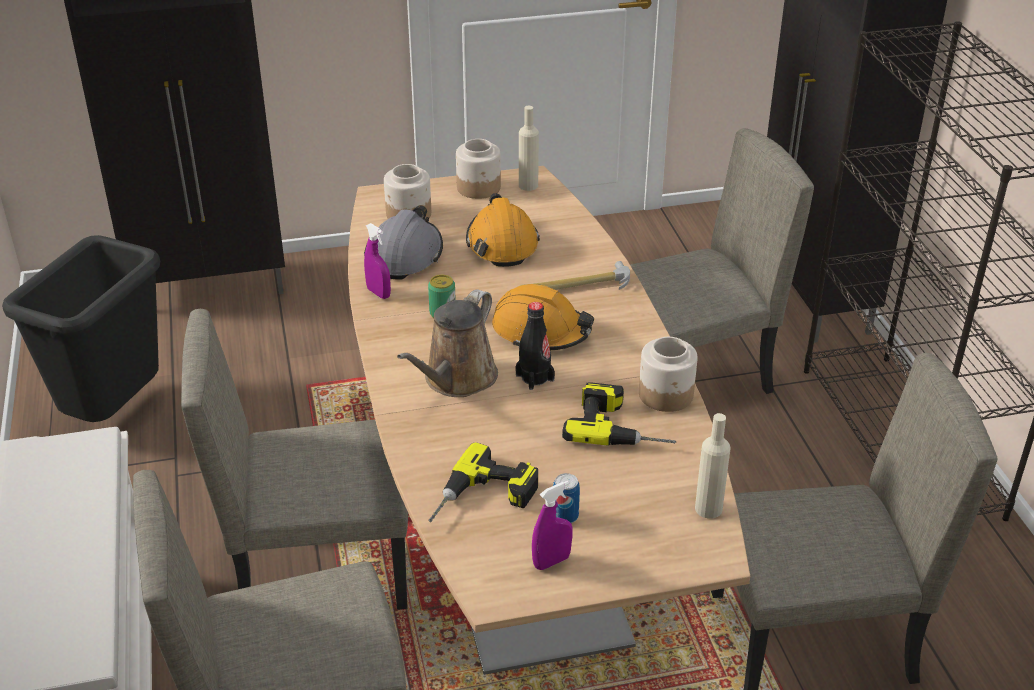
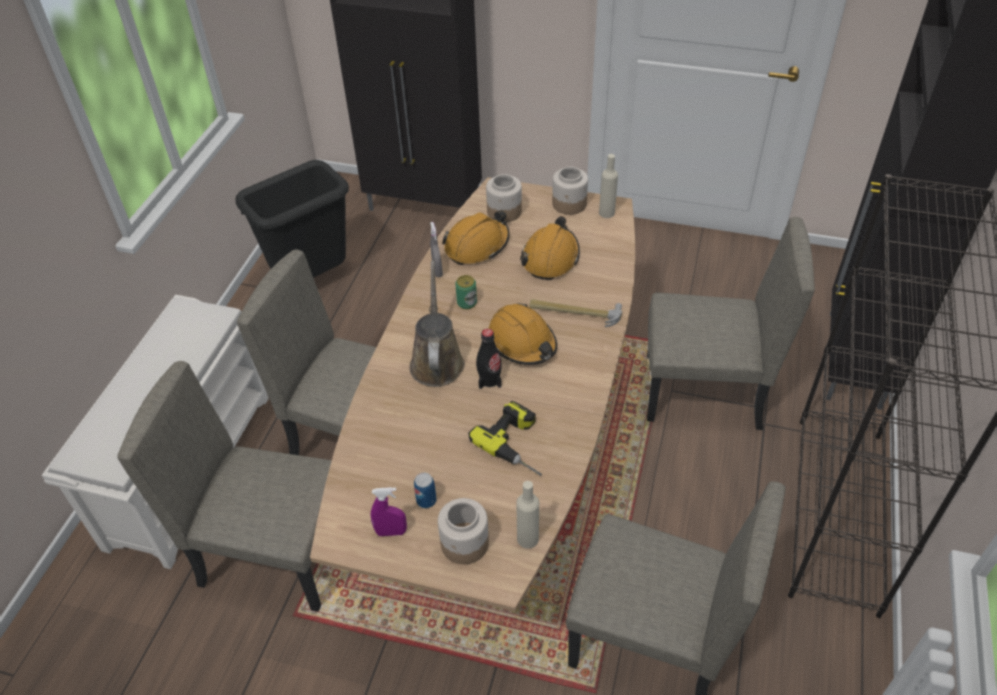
camera: 30 degrees right, 10 degrees up
grey hard hat [364,205,443,280] -> orange hard hat [442,211,510,265]
purple spray bottle [364,223,391,299] -> grey spray bottle [430,222,443,277]
brown watering can [397,289,498,397] -> brown watering can turned 120 degrees clockwise [409,261,465,387]
power drill [428,442,538,522] -> none
jar [639,337,697,412] -> jar moved to [438,498,489,564]

